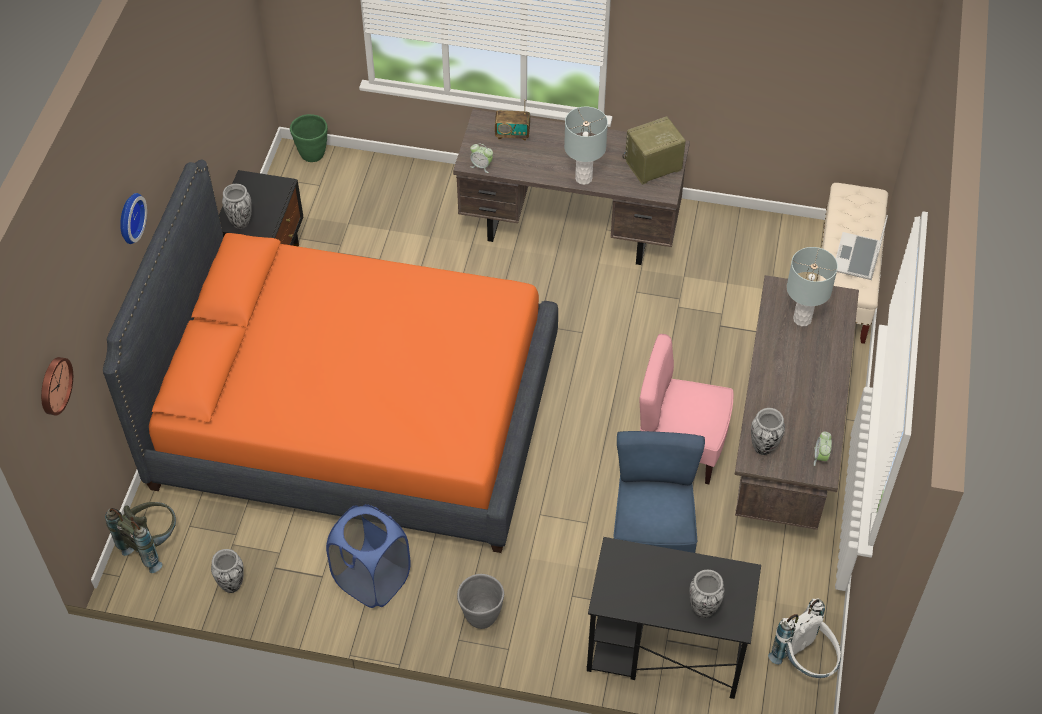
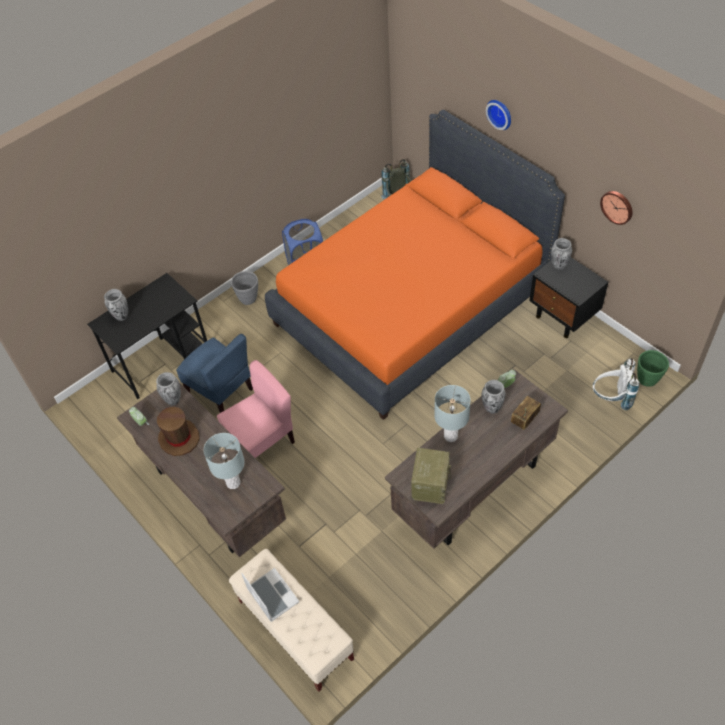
camera: 130 degrees right, 0 degrees up
wall clock [41,357,73,415] -> wall clock moved to [600,191,633,225]
vase [211,549,244,593] -> vase moved to [482,380,506,414]
white backpack [768,599,841,678] -> white backpack moved to [593,358,639,410]
none -> brown hat [157,407,200,456]

